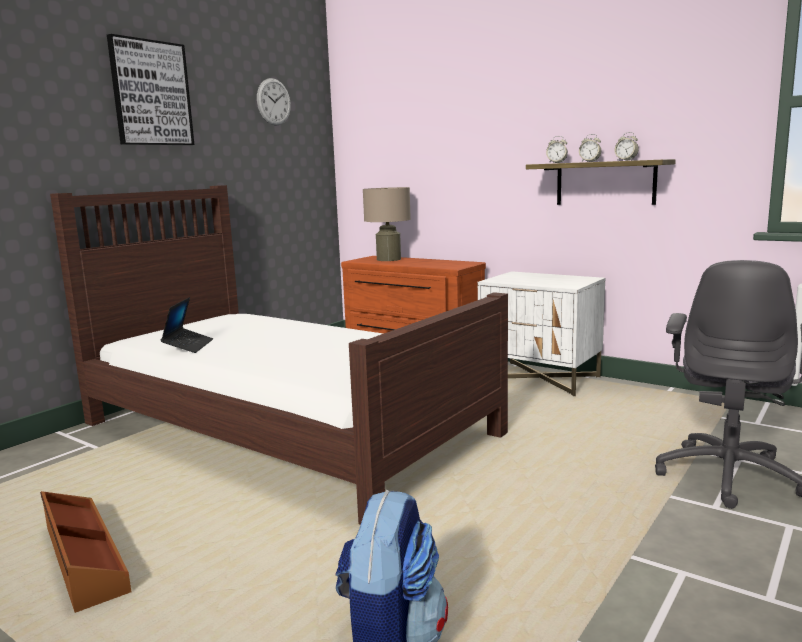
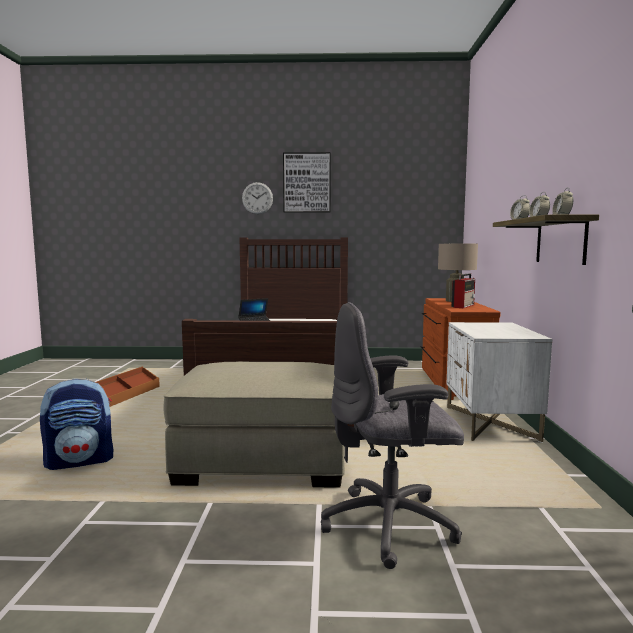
camera: 55 degrees right, 5 degrees down
wall clock [257,78,291,126] -> wall clock moved to [242,182,273,214]
none -> beige ottoman [163,362,345,488]
none -> radio [451,273,475,308]

